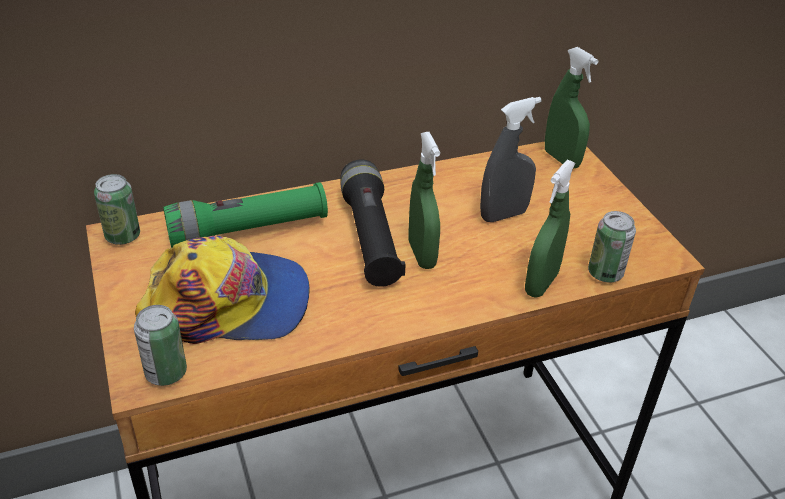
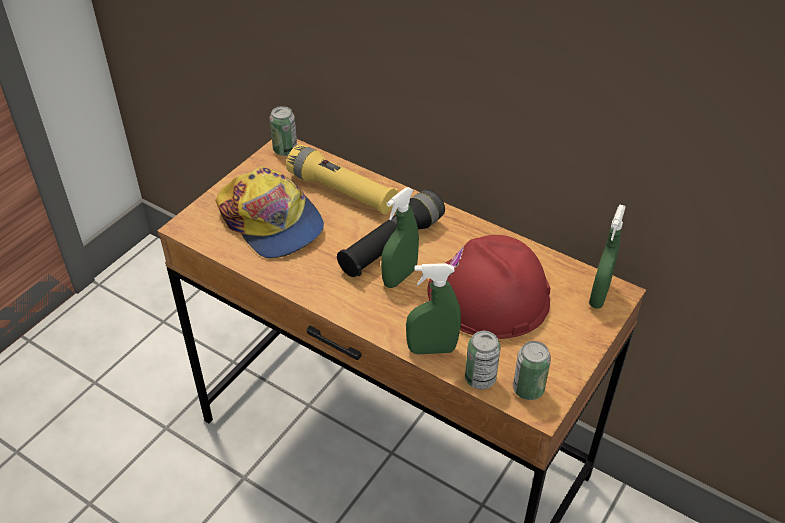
camera: 55 degrees right, 5 degrees up
can [134,305,187,386] -> can moved to [513,341,551,400]
green flashlight [163,182,328,248] -> yellow flashlight [286,145,398,214]
grey spray bottle [480,97,542,222] -> red hard hat [428,235,550,339]

